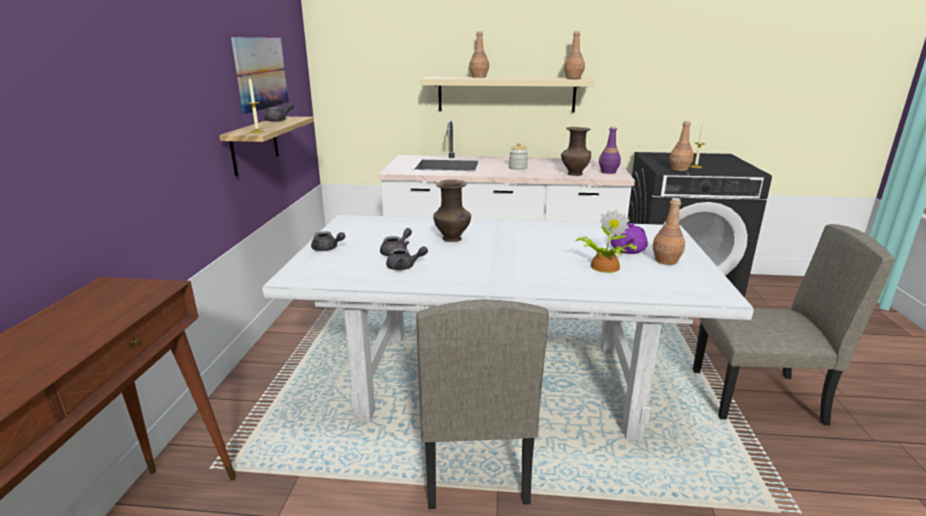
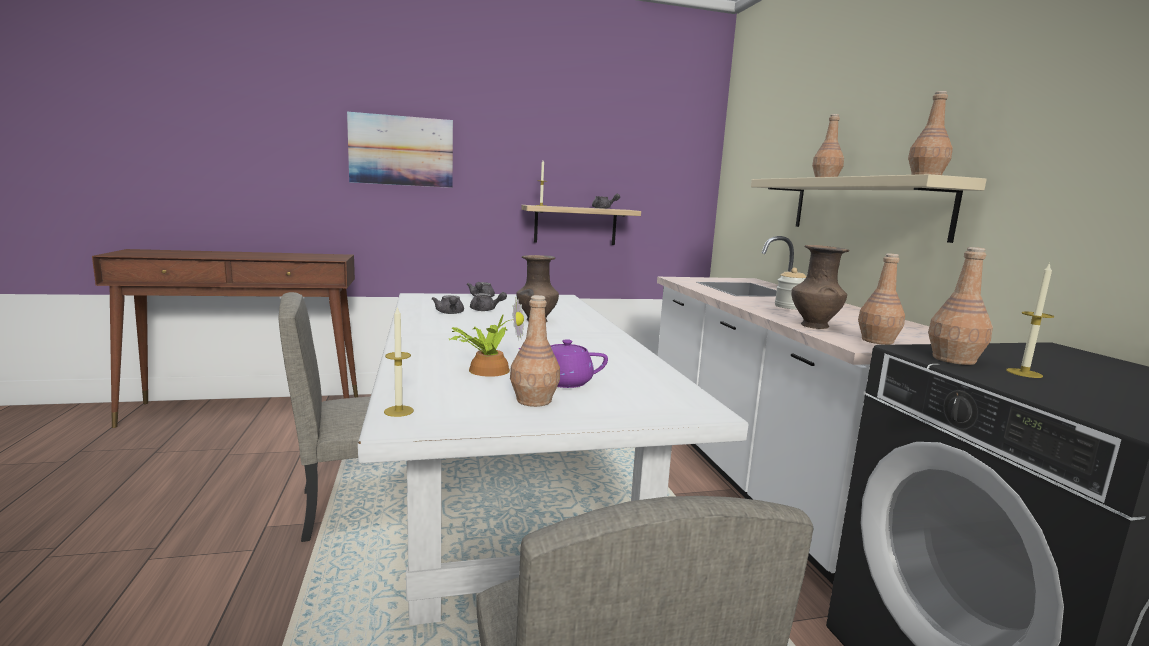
camera: 70 degrees right, 10 degrees down
picture [231,37,289,114] -> picture moved to [347,112,453,188]
purple bottle [599,126,621,174] -> brown bottle [858,253,905,345]
none -> candle [384,306,414,417]

